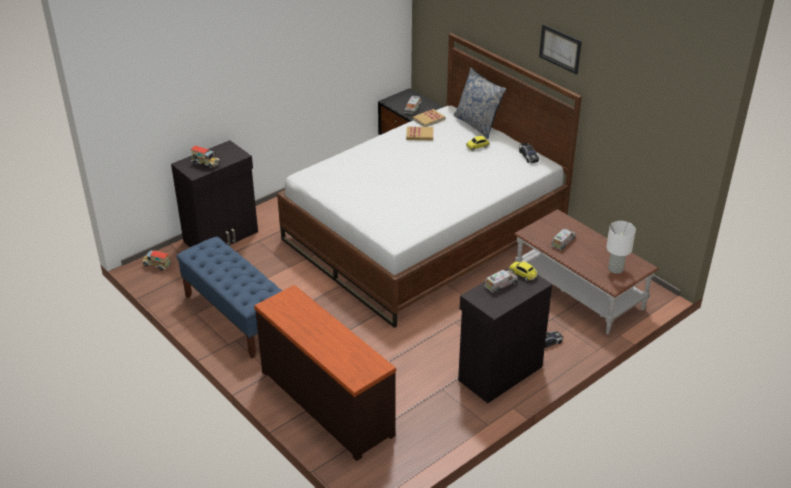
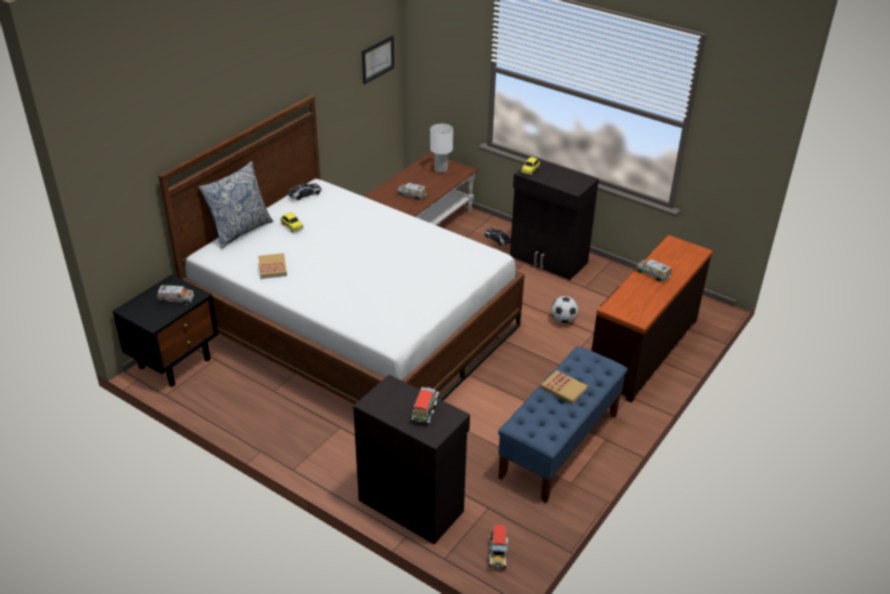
camera: 105 degrees left, 0 degrees up
book [413,109,445,127] -> book moved to [541,370,588,404]
toy truck [484,270,518,293] -> toy truck moved to [636,259,672,282]
picture [539,24,582,75] -> picture moved to [362,35,394,84]
none -> football [551,296,579,323]

